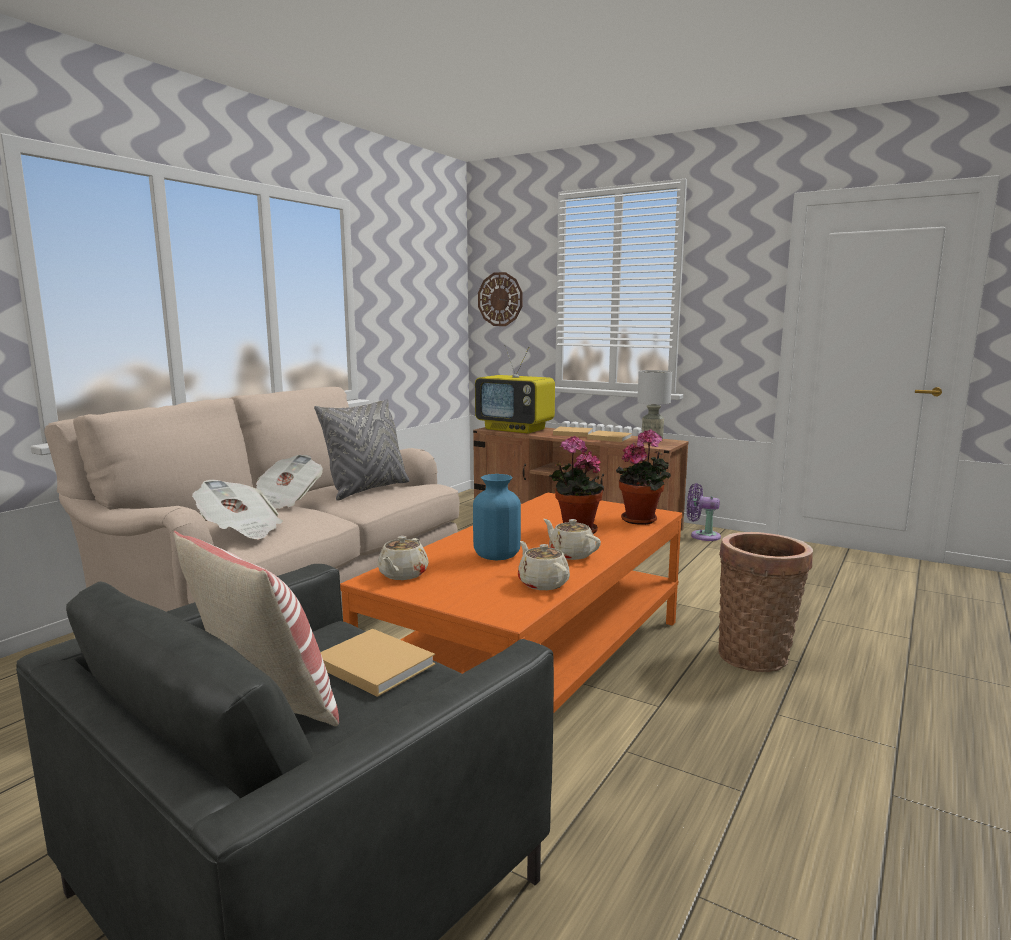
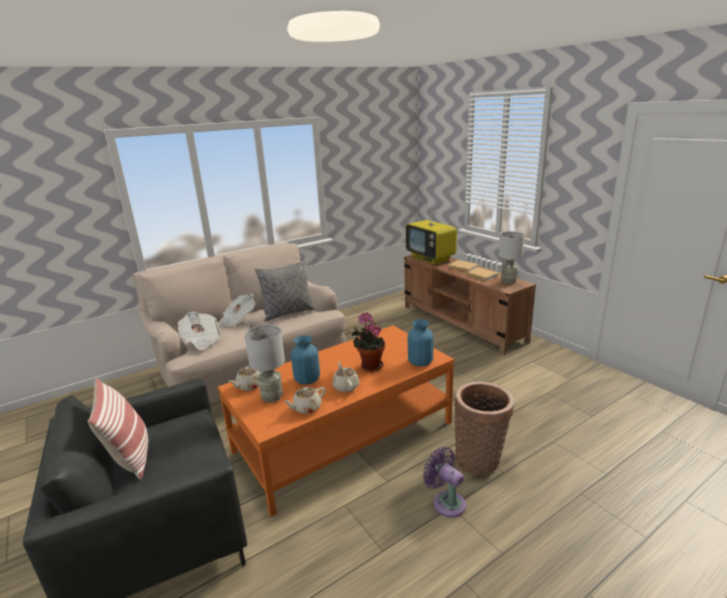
camera: 25 degrees right, 10 degrees up
beige book [320,629,435,697] -> none
wall clock [478,272,522,326] -> none
beige teapot [518,541,570,590] -> beige teapot turned 120 degrees counterclockwise [284,387,325,414]
potted plant [616,430,671,525] -> blue vase [408,319,434,366]
purple fan [687,483,721,541] -> purple fan moved to [423,447,466,518]
none -> grey table lamp [245,325,285,403]

